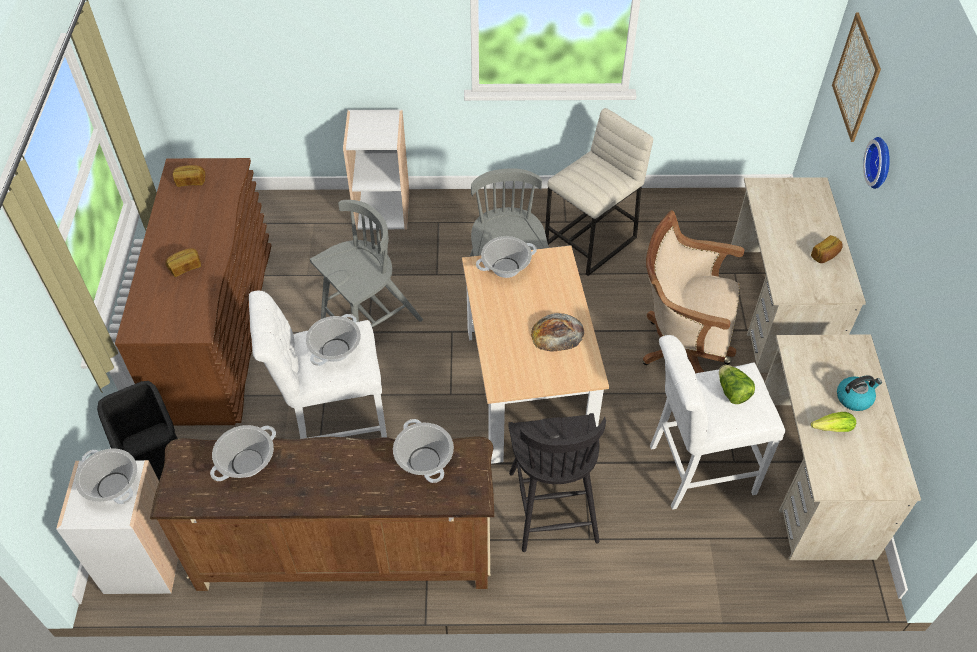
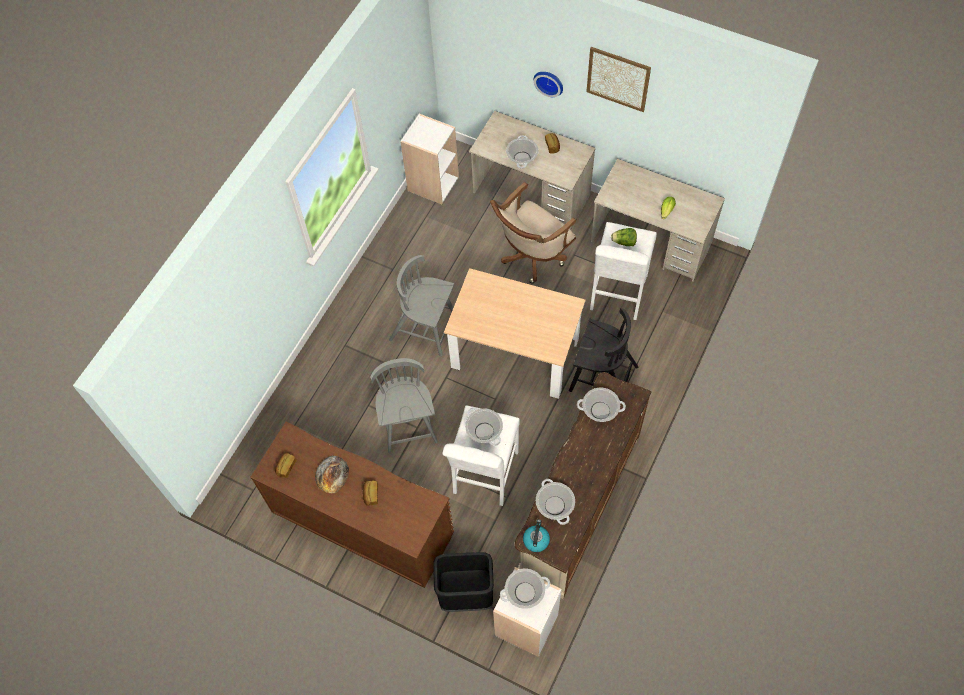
camera: 60 degrees left, 10 degrees up
bookcase [343,110,409,230] -> bookcase moved to [400,114,459,204]
cooking pot [476,236,537,278] -> cooking pot moved to [506,135,539,169]
bread [531,313,585,352] -> bread moved to [315,456,349,493]
beige stool [545,108,653,276] -> none
picture [832,12,881,142] -> picture moved to [586,47,651,112]
kettle [837,375,882,411] -> kettle moved to [523,519,550,552]

